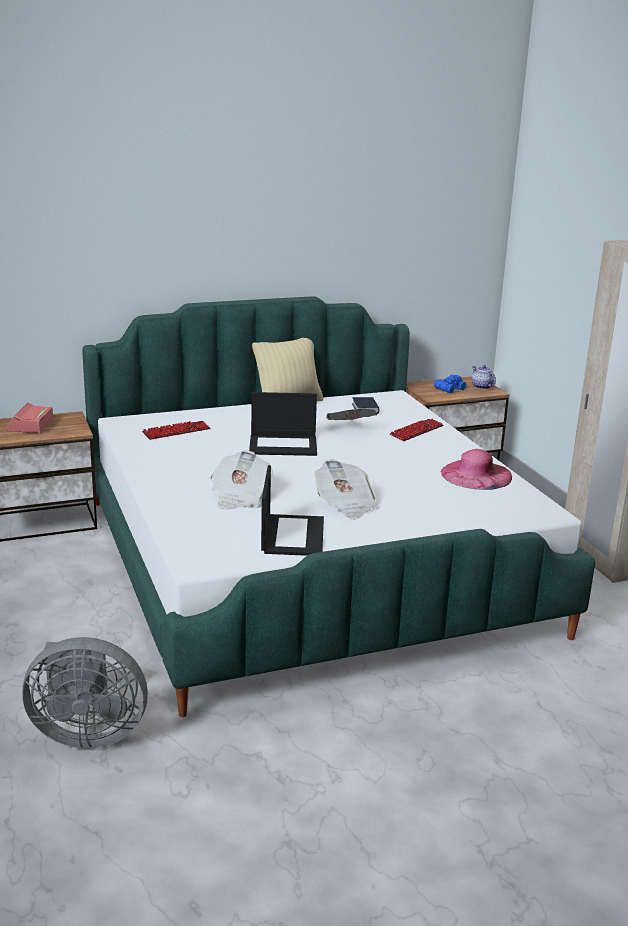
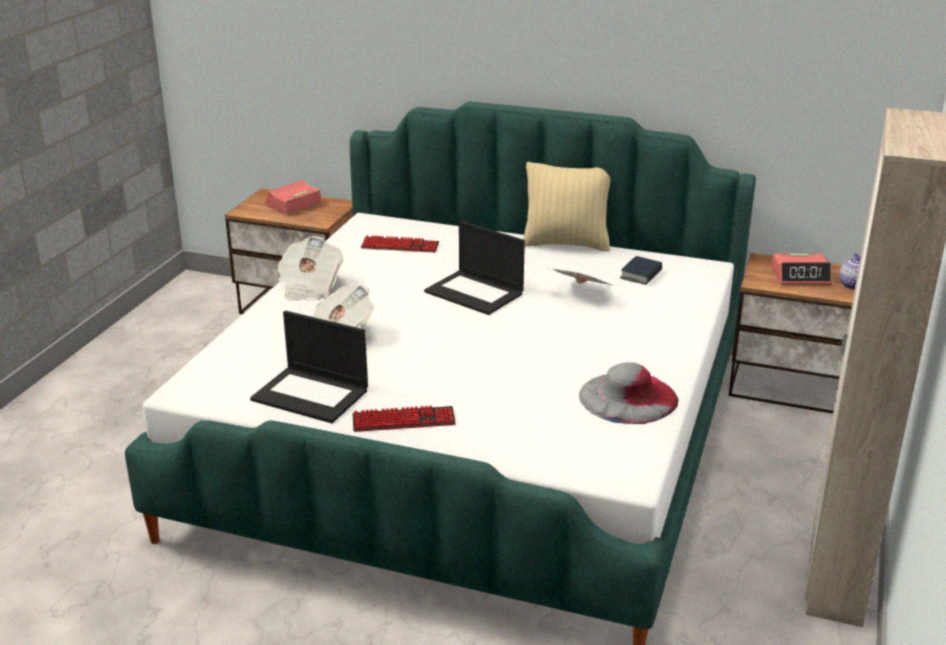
camera: 40 degrees right, 5 degrees up
grey fan [22,637,148,749] -> none
laptop [261,465,324,556] -> laptop turned 75 degrees clockwise [250,311,368,423]
newspaper [314,459,378,520] -> newspaper moved to [277,236,343,301]
keyboard [390,419,443,441] -> keyboard moved to [352,405,456,432]
blue binoculars [434,375,466,393] -> alarm clock [771,253,832,285]
pink hat [441,449,512,490] -> grey hat [579,362,678,424]

